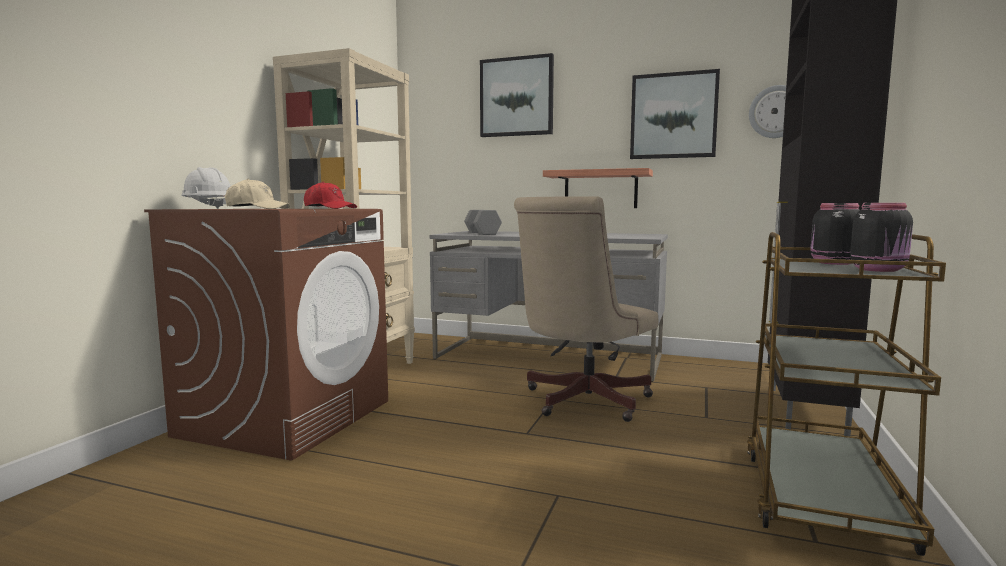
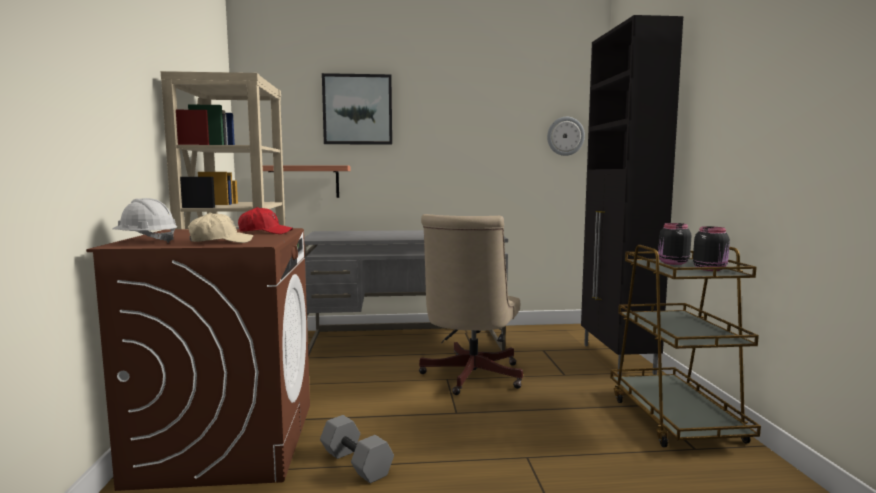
camera: 25 degrees left, 0 degrees up
grey dumbbell [464,210,502,235] -> grey dumbbell moved to [320,415,394,483]
shelf [543,168,653,208] -> shelf moved to [263,165,350,198]
picture [630,69,720,159] -> none

